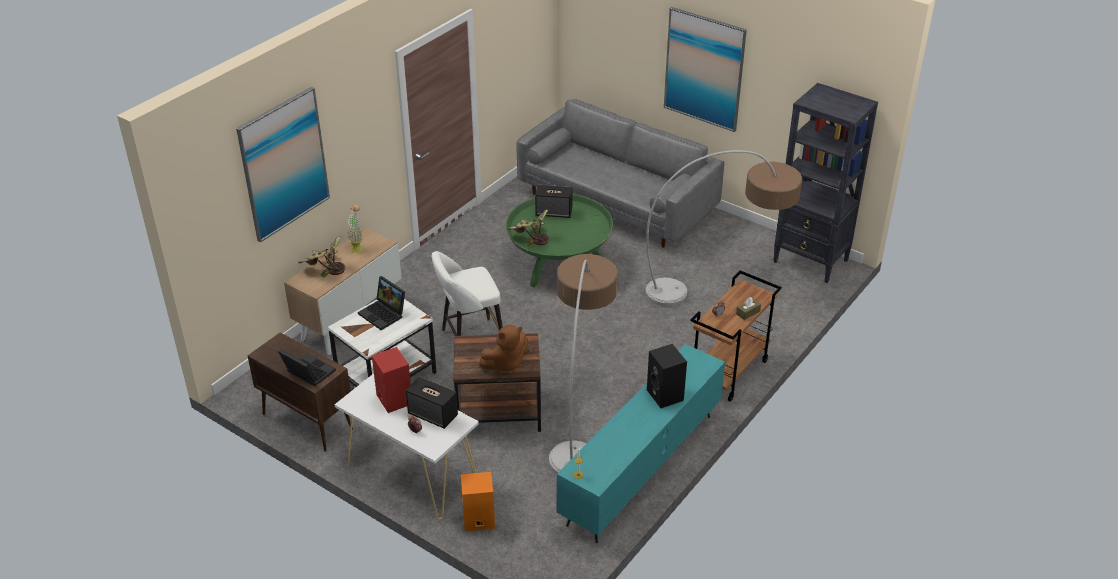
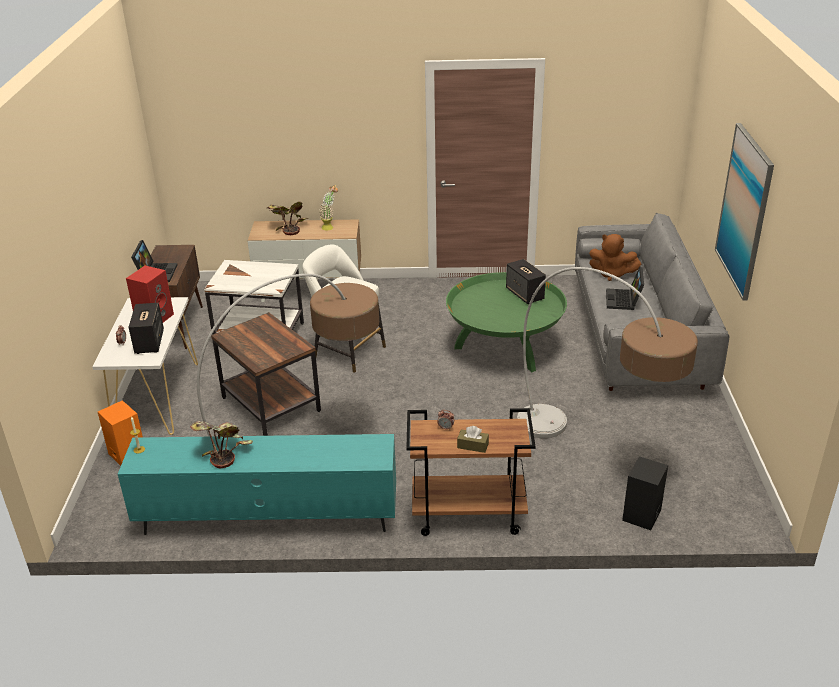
camera: 55 degrees right, 5 degrees down
picture [236,87,330,242] -> none
laptop [358,276,405,330] -> laptop moved to [606,267,644,310]
brown plush toy [479,324,528,373] -> brown plush toy moved to [589,234,641,281]
potted plant [507,209,549,246] -> potted plant moved to [190,421,253,468]
black speaker [647,344,687,408] -> black speaker moved to [622,456,668,530]
black bookcase [773,83,878,283] -> none

